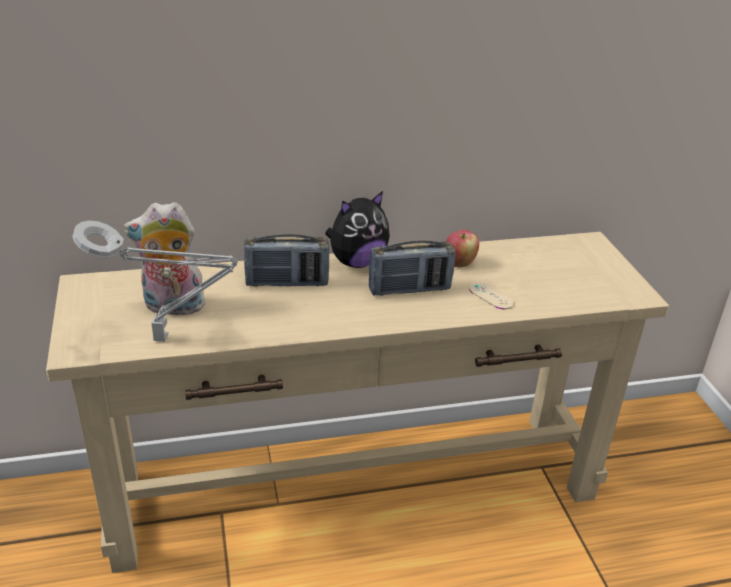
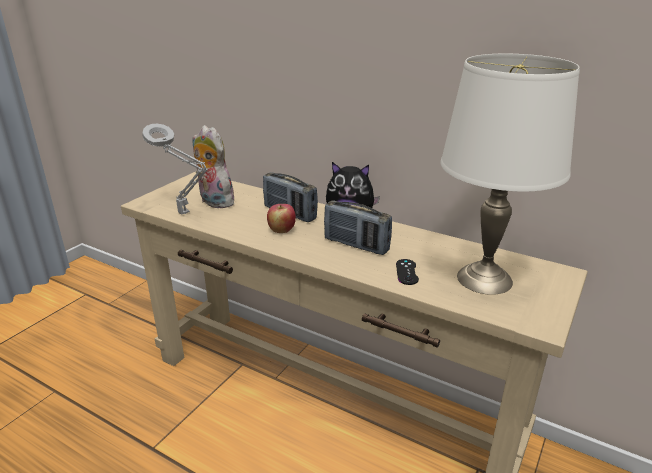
camera: 45 degrees right, 5 degrees down
apple [446,230,479,267] -> apple moved to [267,204,296,233]
beige game controller [469,283,514,309] -> black game controller [396,259,419,285]
none -> white table lamp [440,54,580,295]

